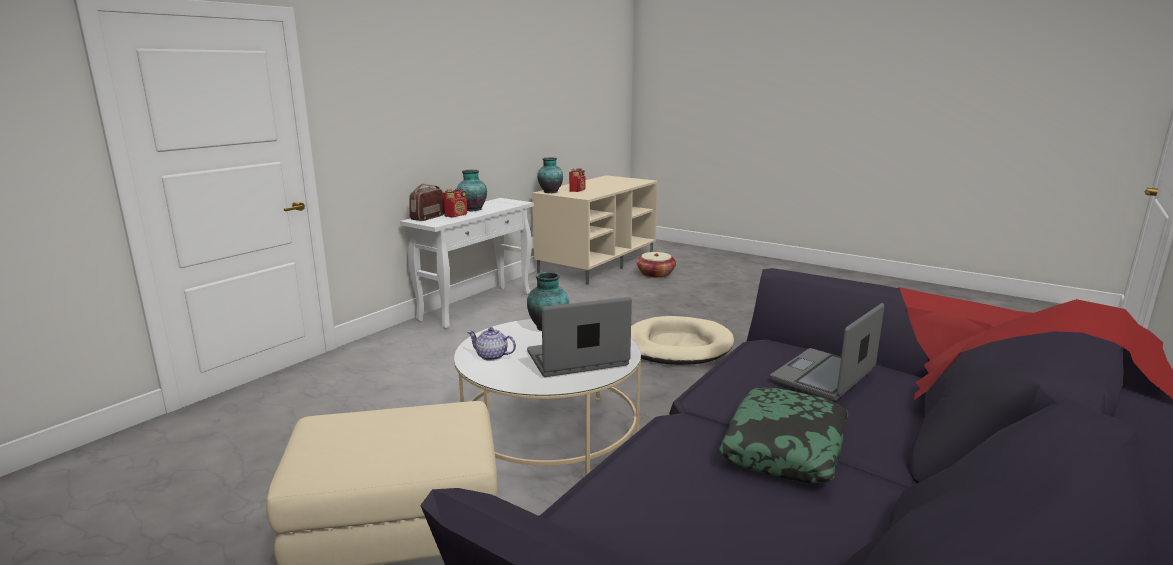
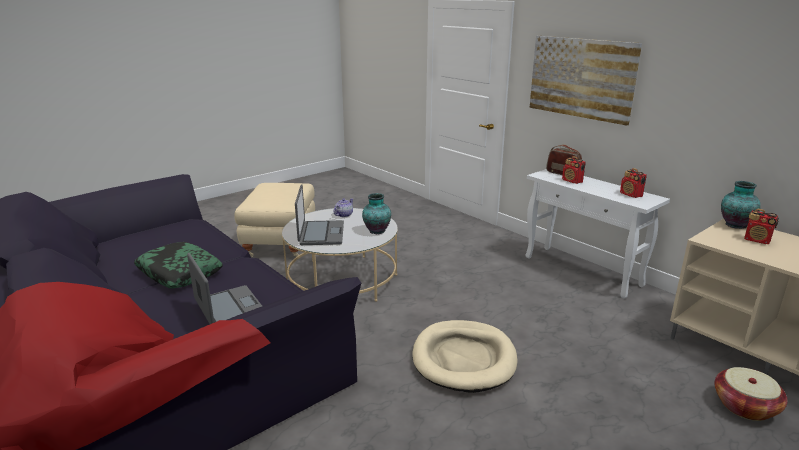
camera: 105 degrees right, 5 degrees up
vase [457,170,487,211] -> none
none -> picture [530,36,642,126]
none -> radio [620,168,647,198]

